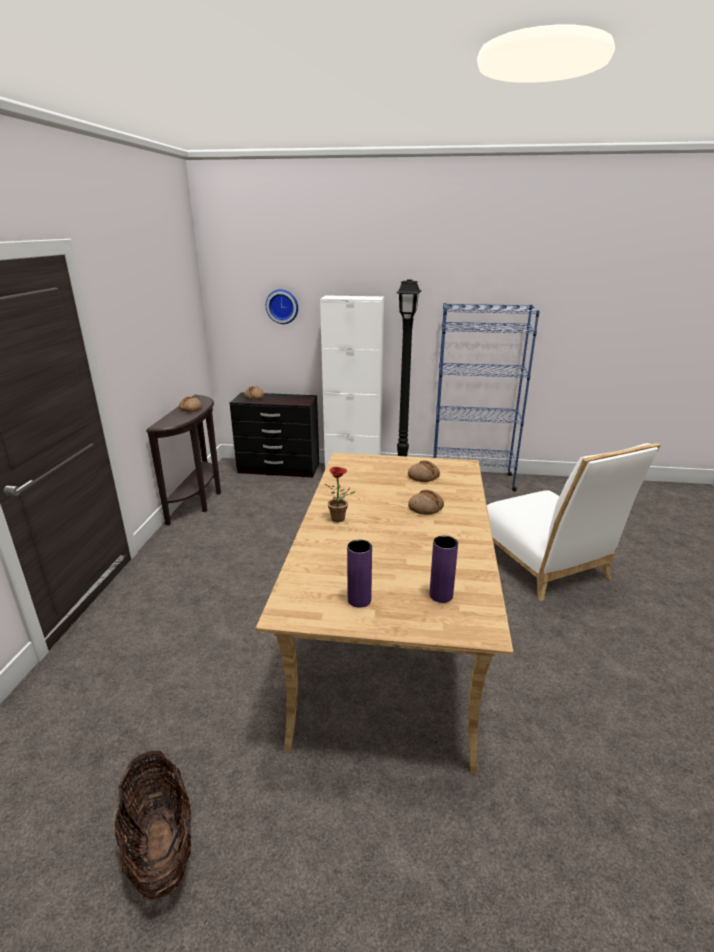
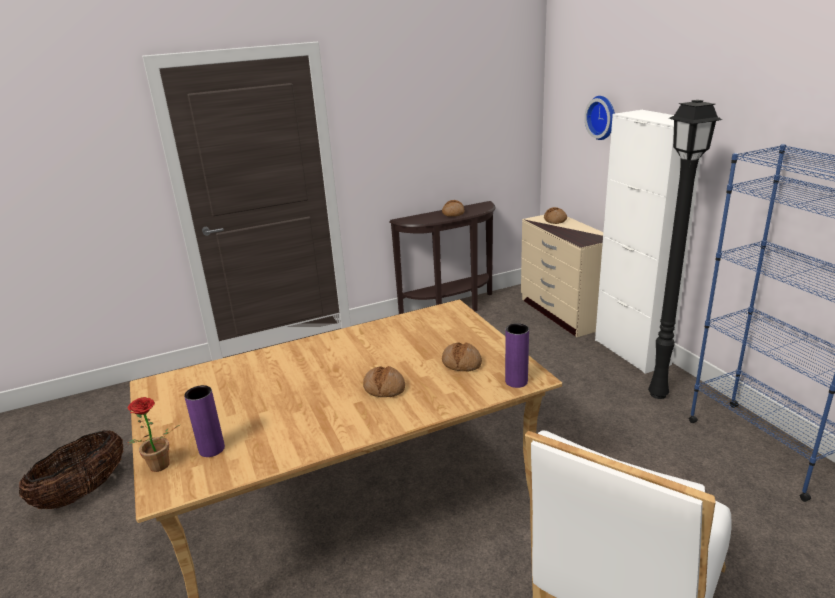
camera: 60 degrees right, 0 degrees up
black dresser [230,392,319,477] -> beige dresser [521,215,603,337]
potted plant [325,467,356,522] -> potted plant moved to [128,397,180,472]
purple vase [347,540,372,608] -> purple vase moved to [505,323,529,388]

